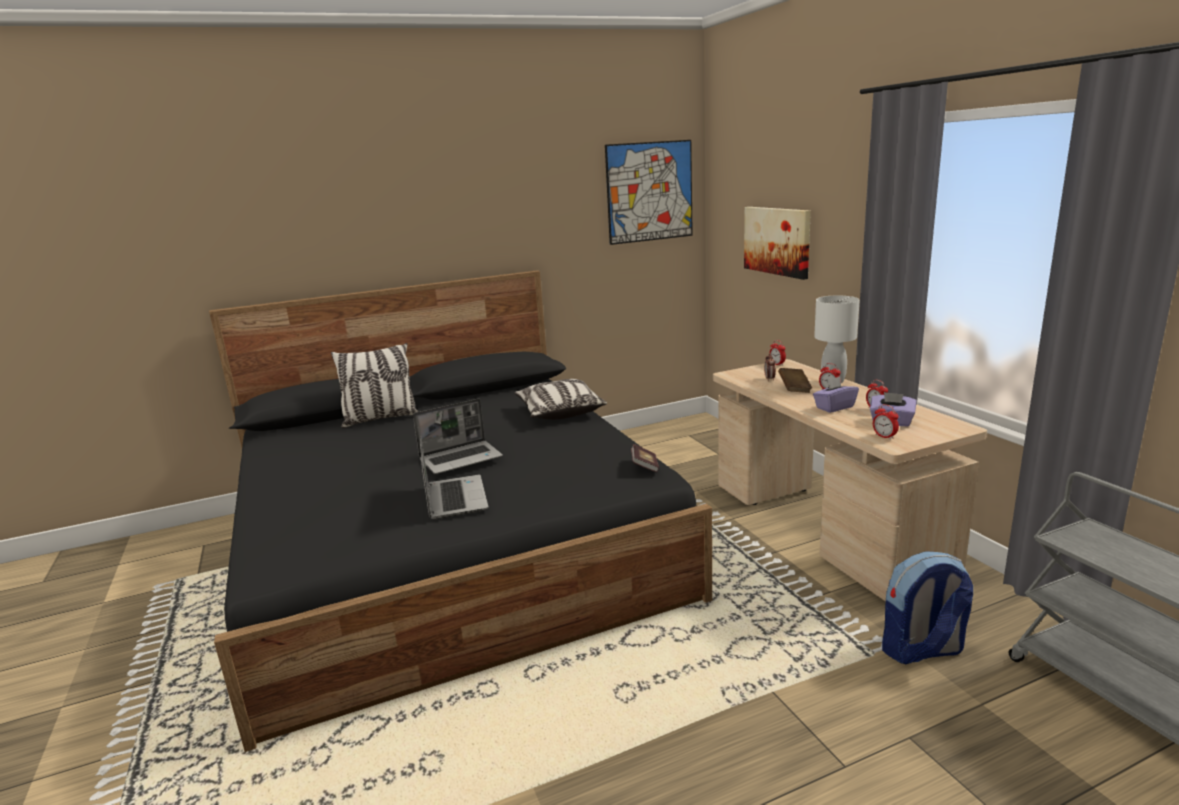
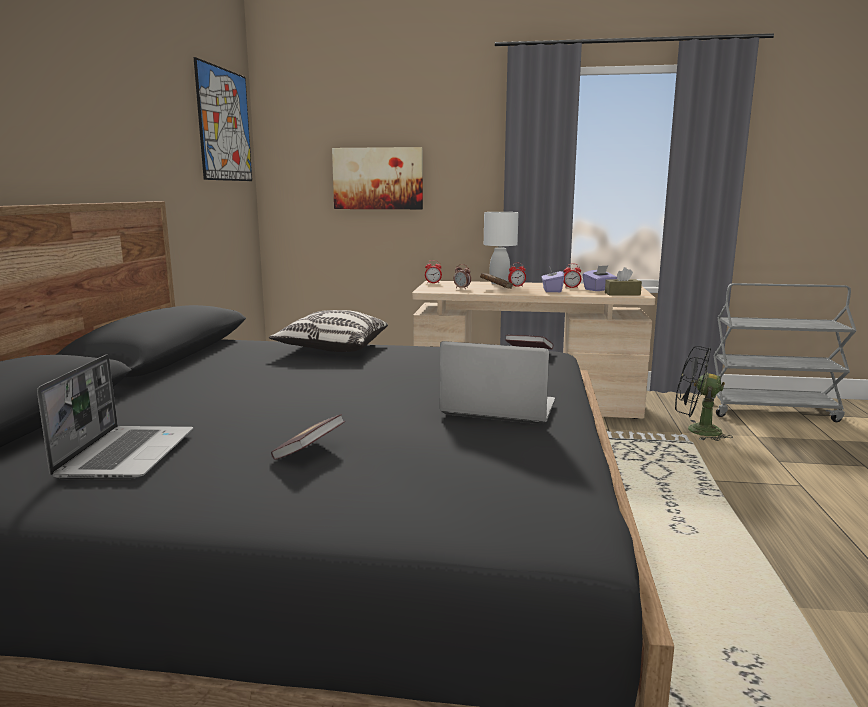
camera: 60 degrees left, 5 degrees down
pillow [331,343,419,428] -> none
laptop [413,398,503,474] -> laptop moved to [37,354,193,479]
alarm clock [873,404,899,440] -> brown tissue box [605,267,642,296]
backpack [882,551,973,664] -> black fan [675,346,733,441]
none -> book [271,414,345,460]

